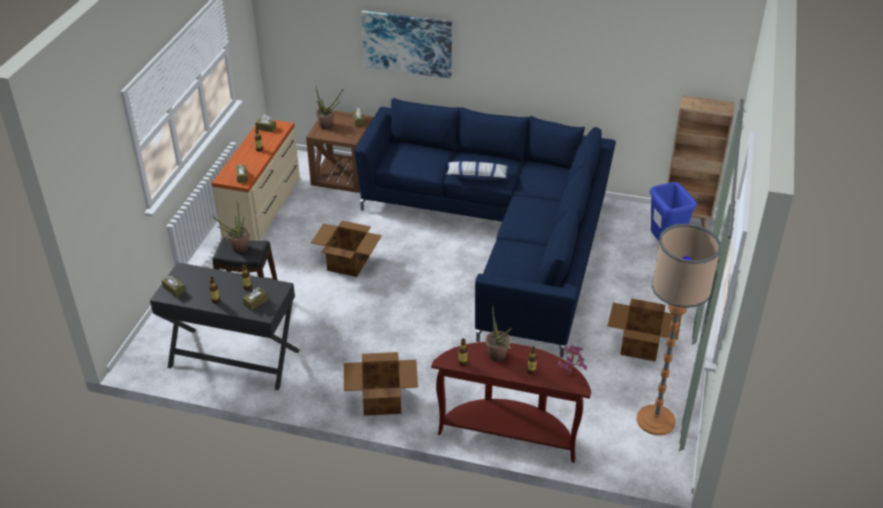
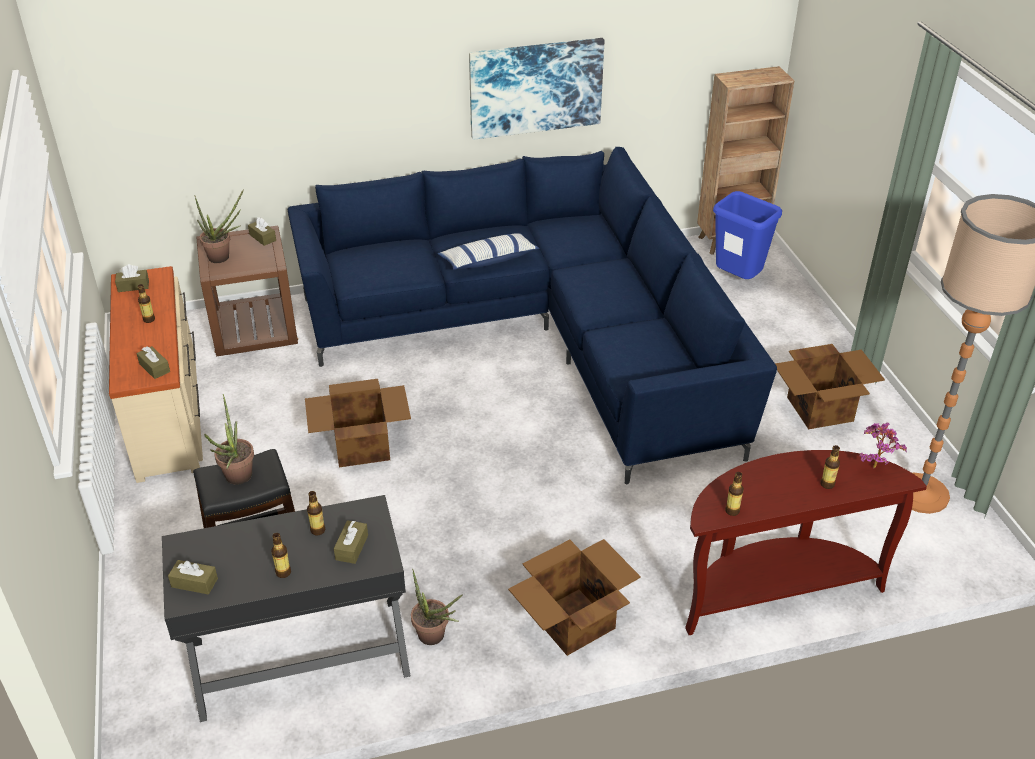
camera: 30 degrees left, 0 degrees up
picture [361,10,452,79] -> picture moved to [469,38,604,140]
potted plant [486,304,512,361] -> potted plant moved to [411,569,463,645]

